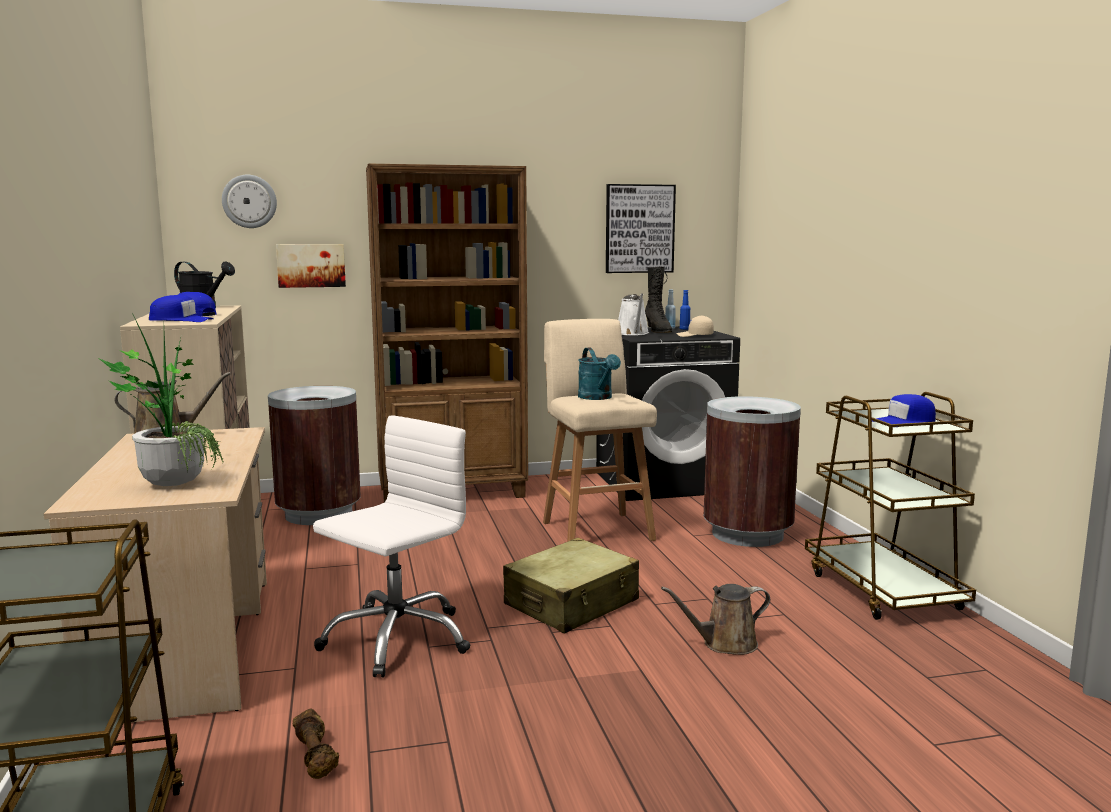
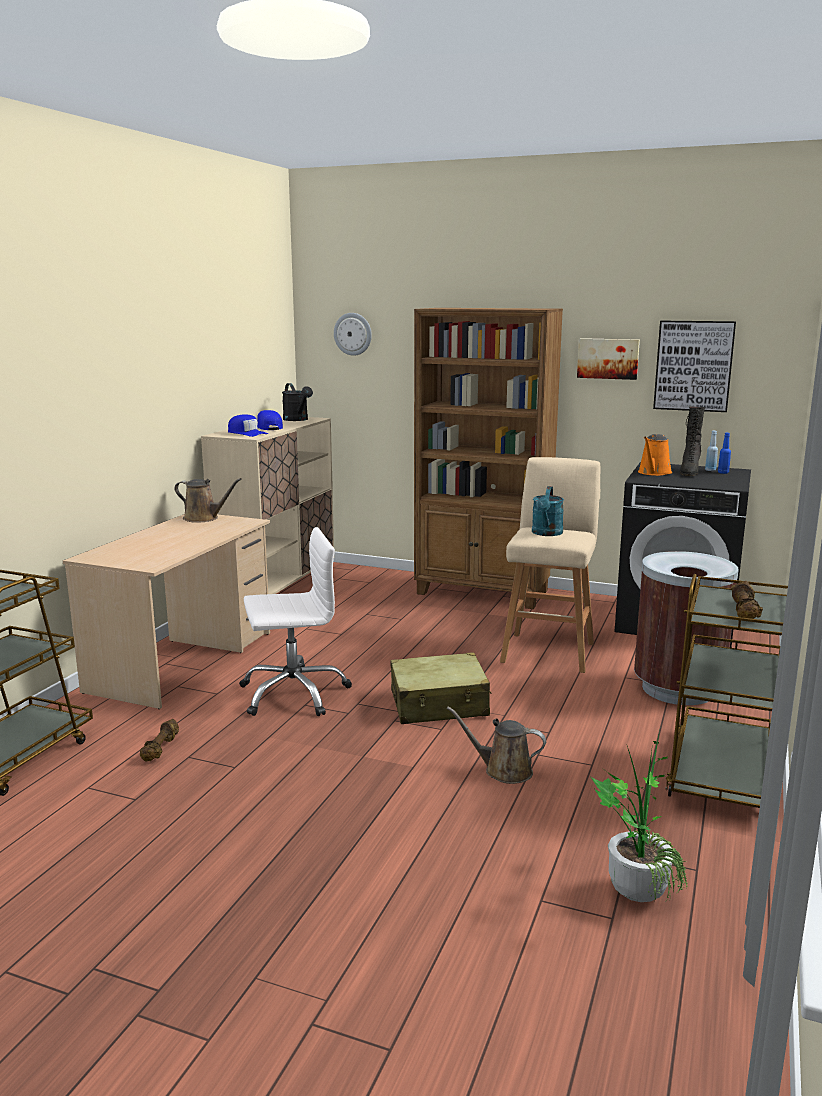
camera: 35 degrees right, 5 degrees up
potted plant [100,313,223,486] -> potted plant moved to [591,731,688,902]
brown trash can [268,386,361,525] -> none
picture [276,244,346,288] -> picture moved to [577,338,640,380]
white watering can [618,293,649,335] -> orange watering can [638,434,672,476]
beige cap [677,315,714,337] -> none
blue cap [872,394,936,424] -> brown dumbbell [731,581,763,619]

